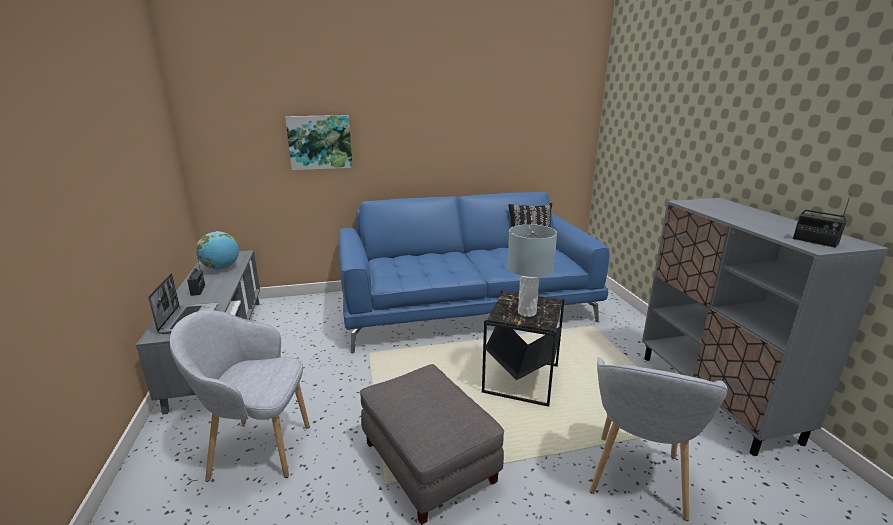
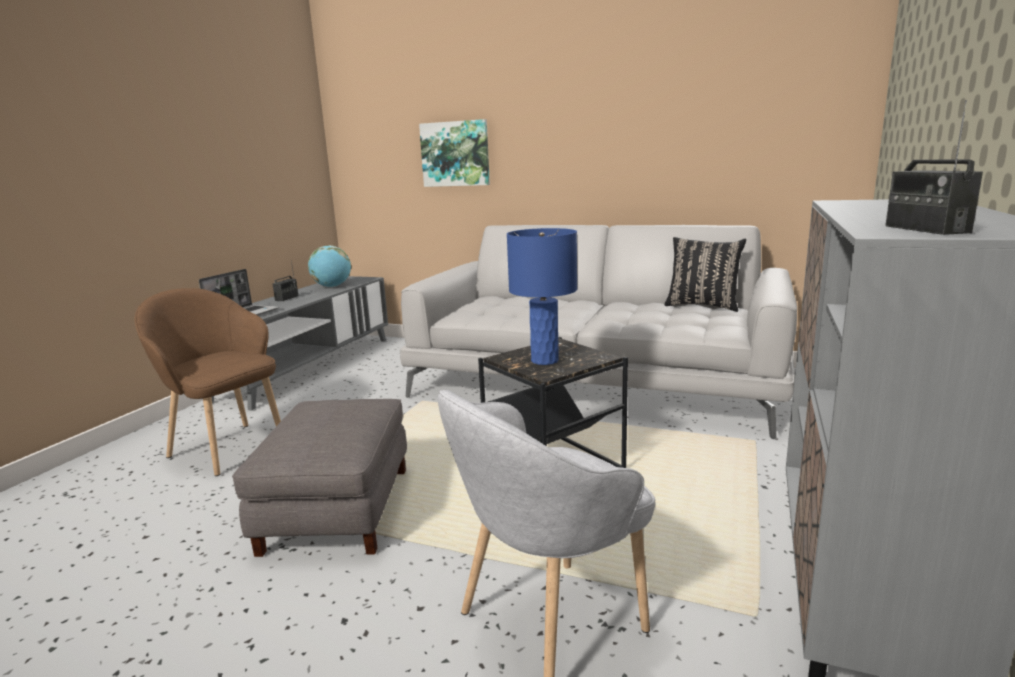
camera: 35 degrees right, 5 degrees down
grey armchair [170,311,310,482] -> brown armchair [135,288,281,476]
blue sofa [339,192,610,354] -> grey sofa [400,225,797,439]
grey table lamp [507,224,557,317] -> blue table lamp [507,228,577,365]

